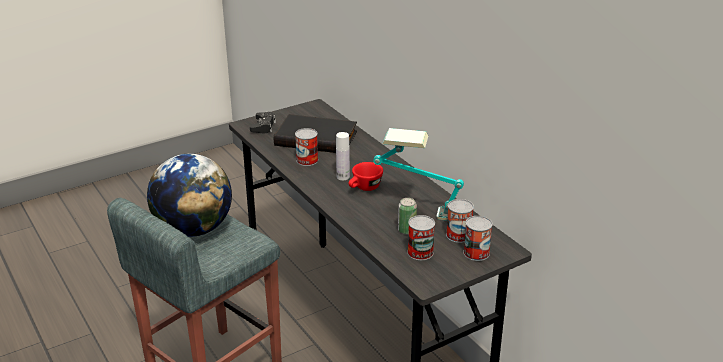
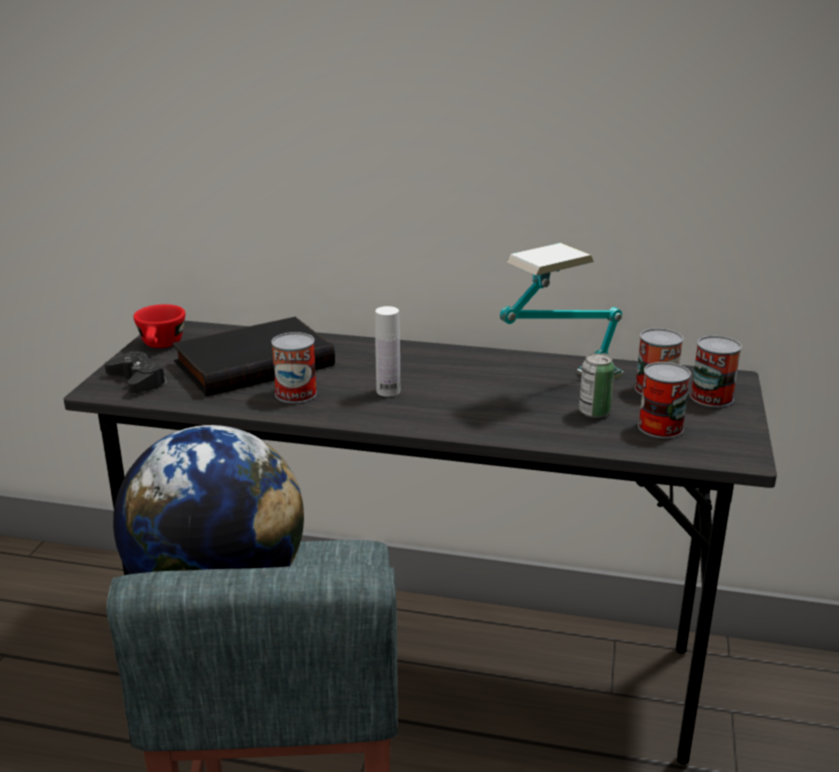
camera: 45 degrees left, 5 degrees down
red cup [348,162,383,191] -> red cup moved to [133,304,185,348]

